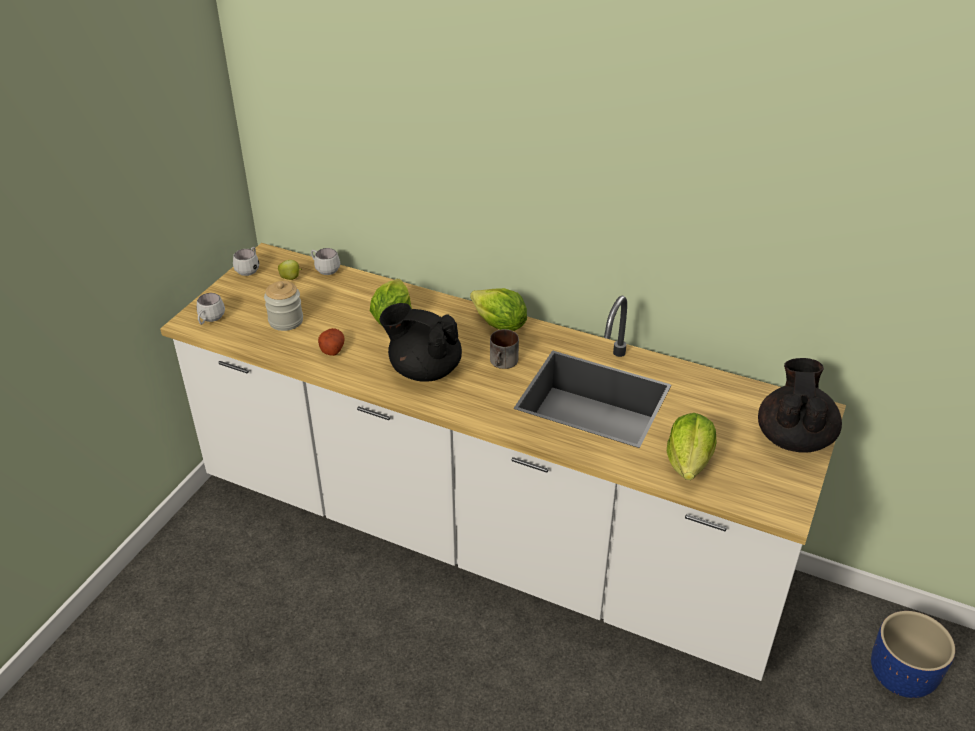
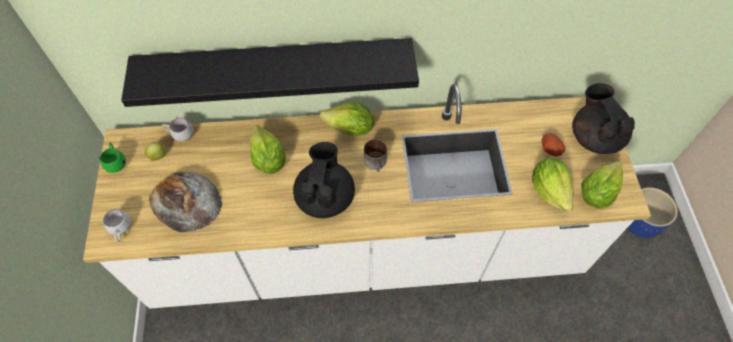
camera: 30 degrees left, 20 degrees up
white mug [233,247,259,276] -> green mug [99,143,126,173]
jar [264,281,303,331] -> bread [149,172,223,232]
potato [318,328,344,356] -> potato moved to [542,133,565,156]
black teapot [379,303,462,382] -> black teapot turned 105 degrees clockwise [293,142,355,218]
none -> black shelf [121,38,419,107]
none -> lettuce [581,162,623,208]

